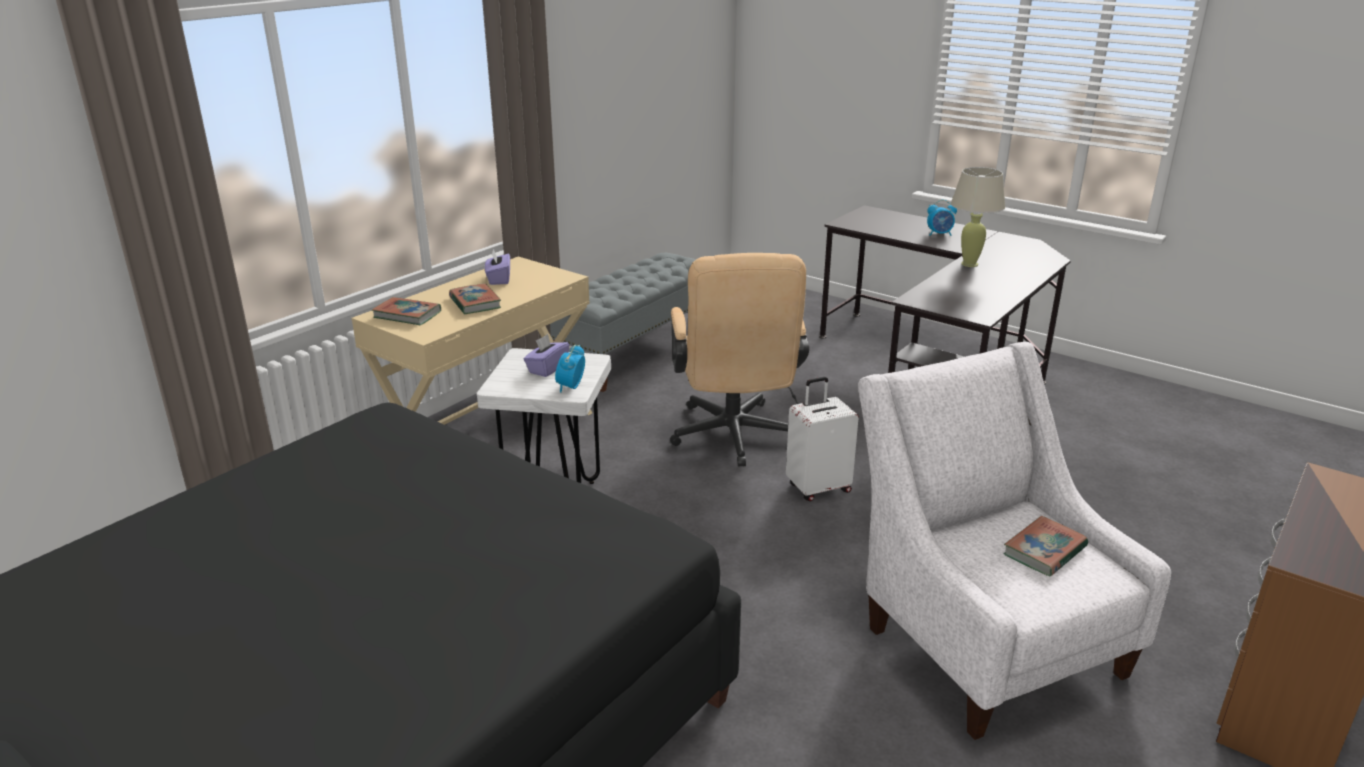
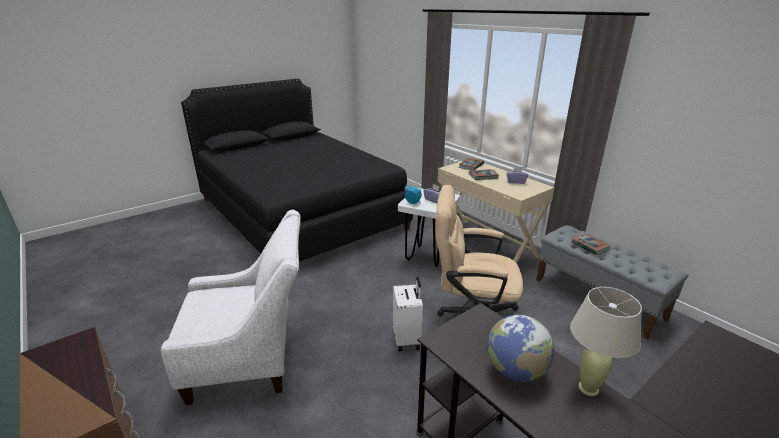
camera: 105 degrees right, 0 degrees up
alarm clock [927,200,957,236] -> none
book [1004,516,1088,576] -> book moved to [571,233,611,255]
none -> globe [487,315,555,382]

